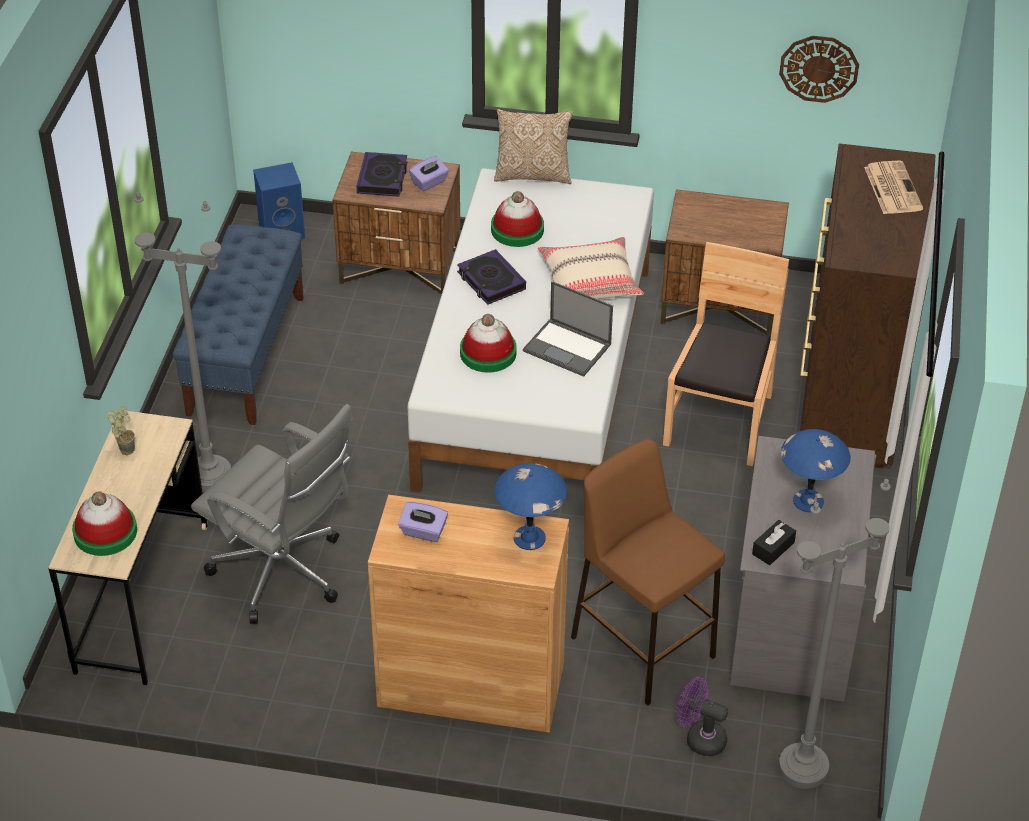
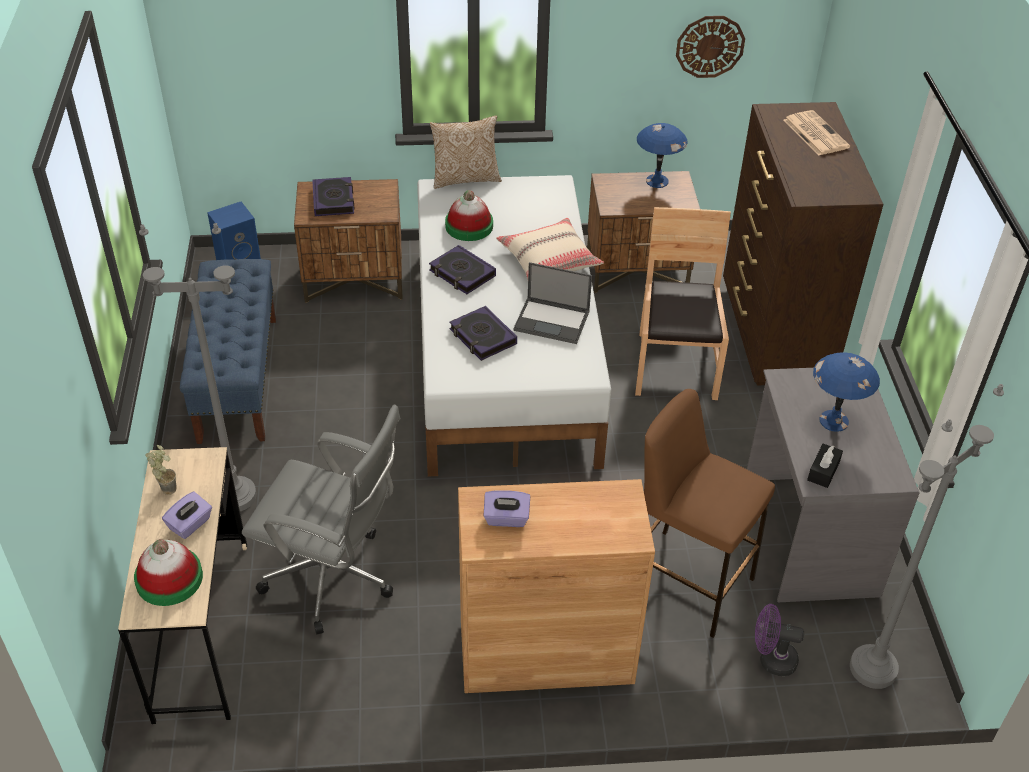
camera: 15 degrees left, 0 degrees up
purple tissue box [409,156,449,191] -> purple tissue box moved to [162,491,212,539]
hat [460,314,517,373] -> book [449,306,517,361]
blue table lamp [494,463,567,550] -> blue table lamp moved to [637,123,688,188]

